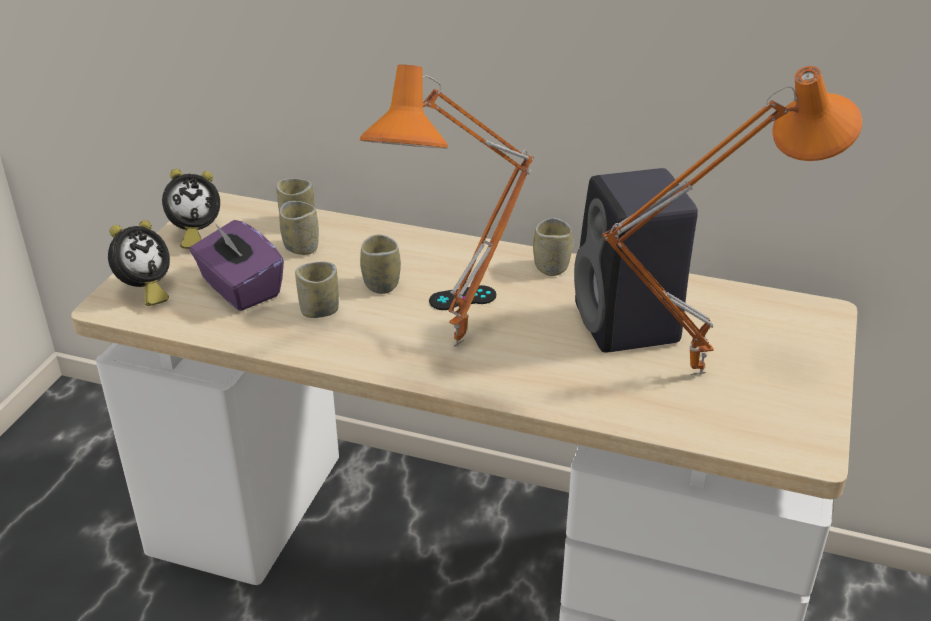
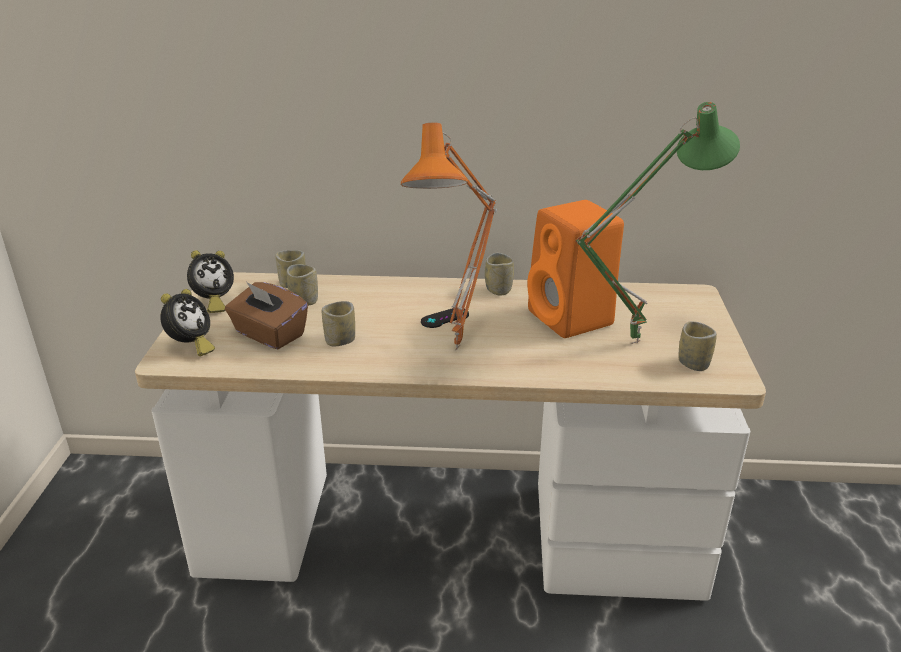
camera: 15 degrees left, 5 degrees down
purple tissue box [190,220,284,311] -> brown tissue box [225,282,308,349]
cup [360,234,401,294] -> cup moved to [679,321,717,371]
black speaker [574,168,698,353] -> orange speaker [527,200,624,338]
orange table lamp [602,66,862,375] -> green table lamp [575,102,740,344]

